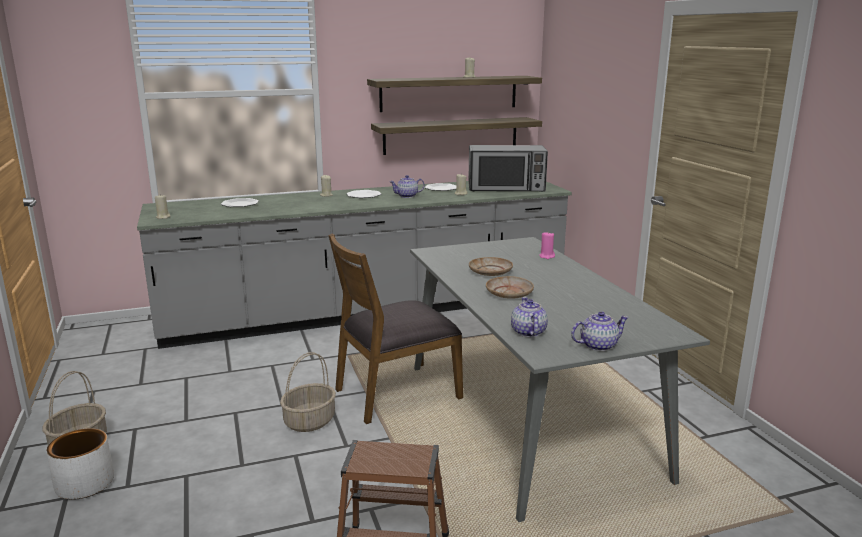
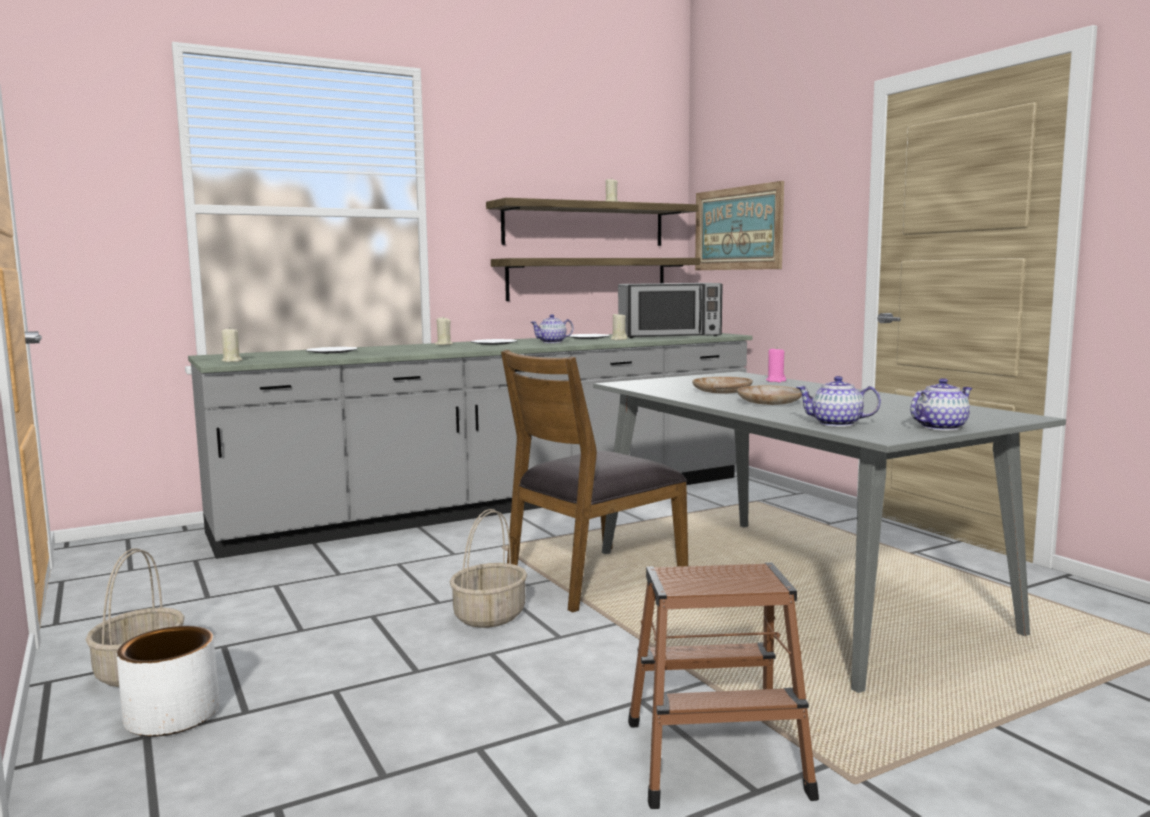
camera: 10 degrees left, 10 degrees down
teapot [511,297,548,337] -> teapot turned 60 degrees counterclockwise [796,376,881,427]
none -> picture [695,181,784,270]

